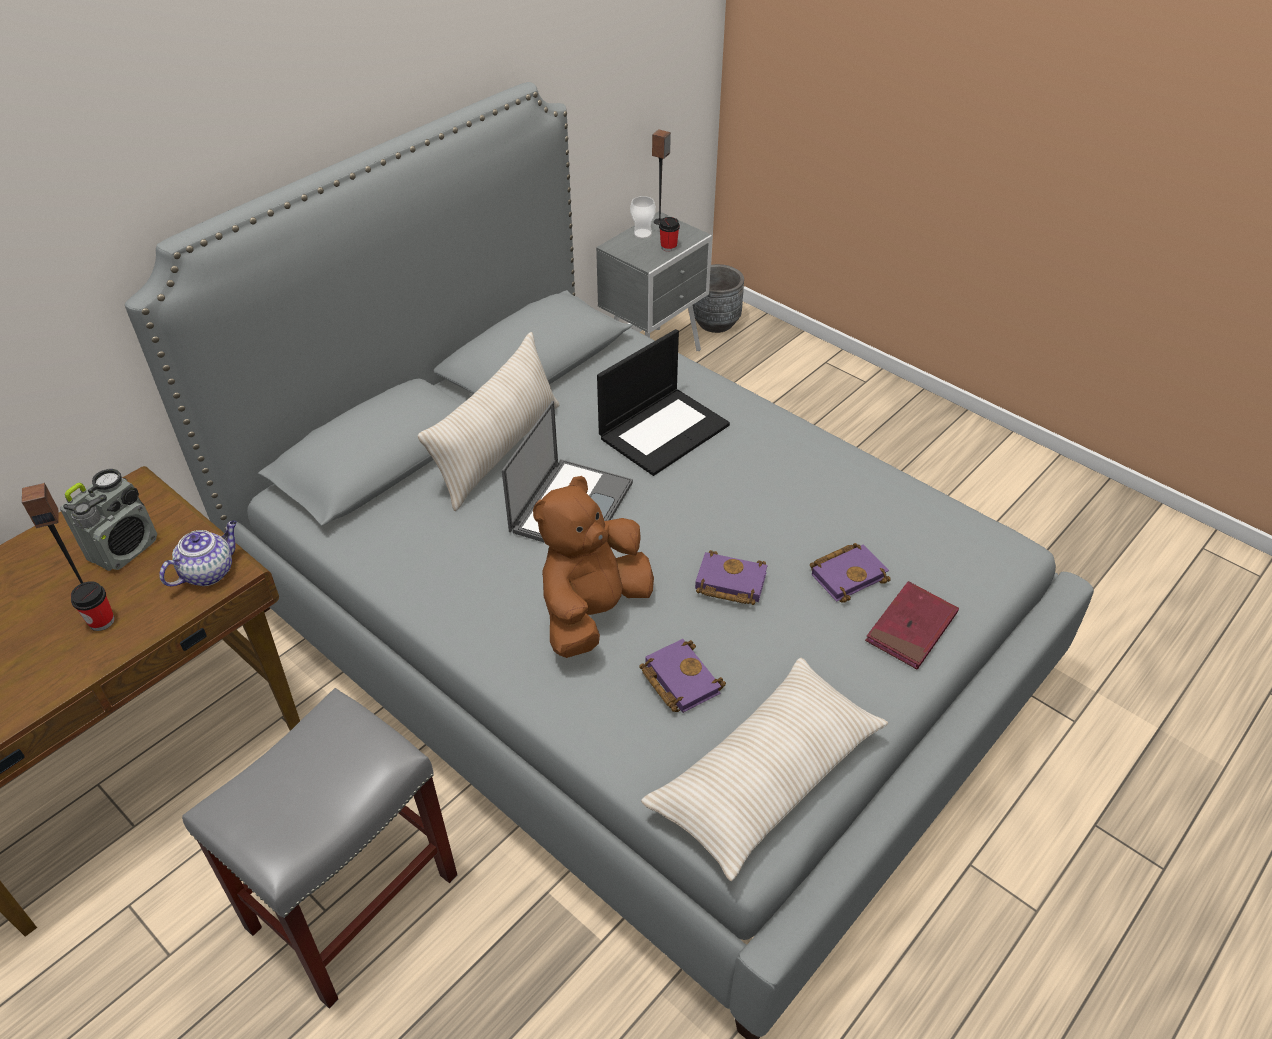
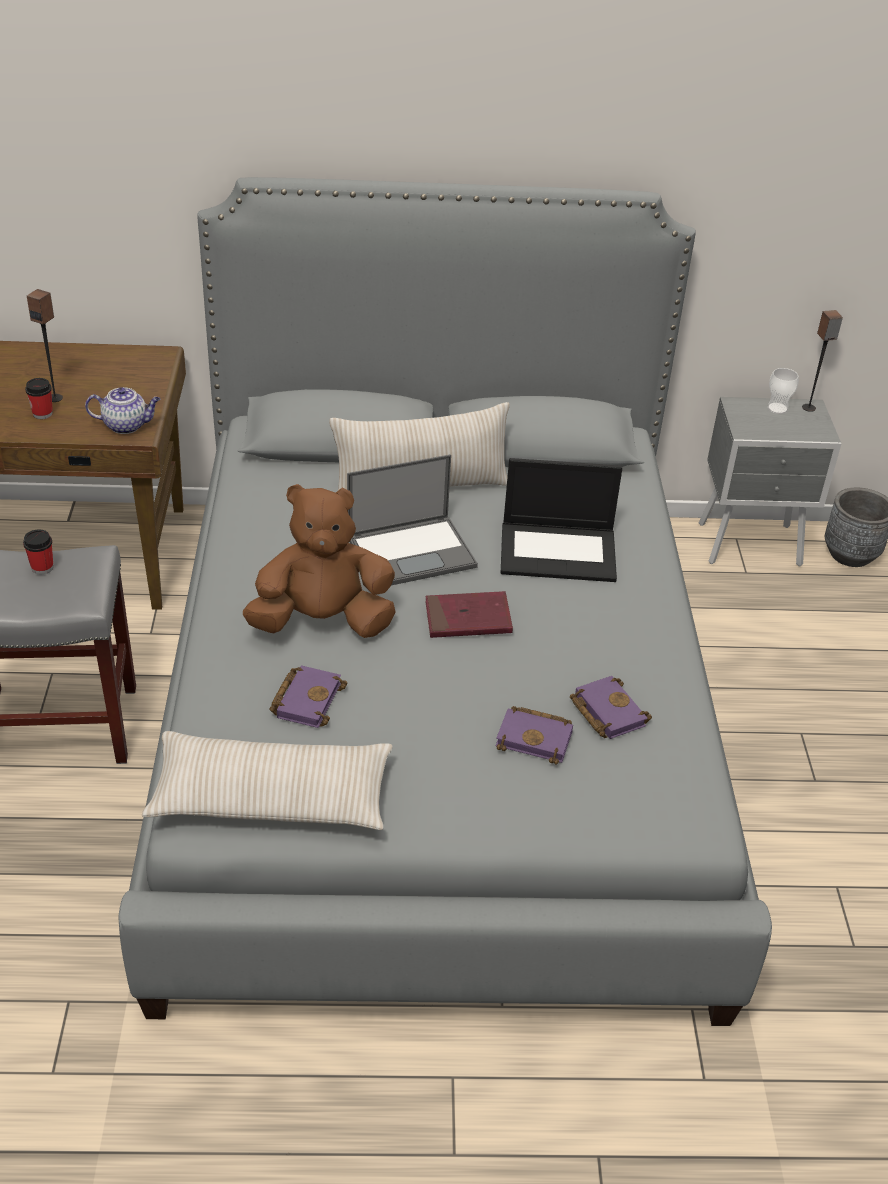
camera: 45 degrees right, 5 degrees down
radio [60,469,157,571] -> none
cup [659,217,680,252] -> cup moved to [23,529,53,574]
purple book [695,550,767,605] -> purple book moved to [570,676,652,739]
red book [865,581,959,669] -> red book moved to [425,591,513,638]

